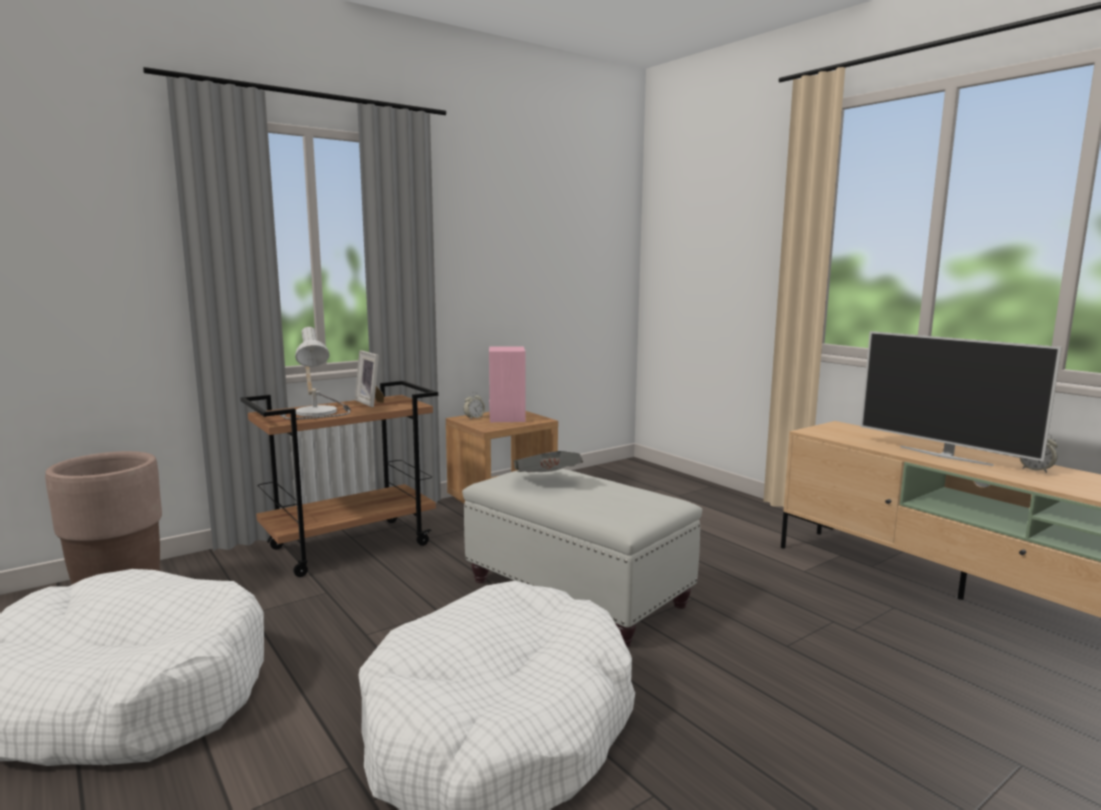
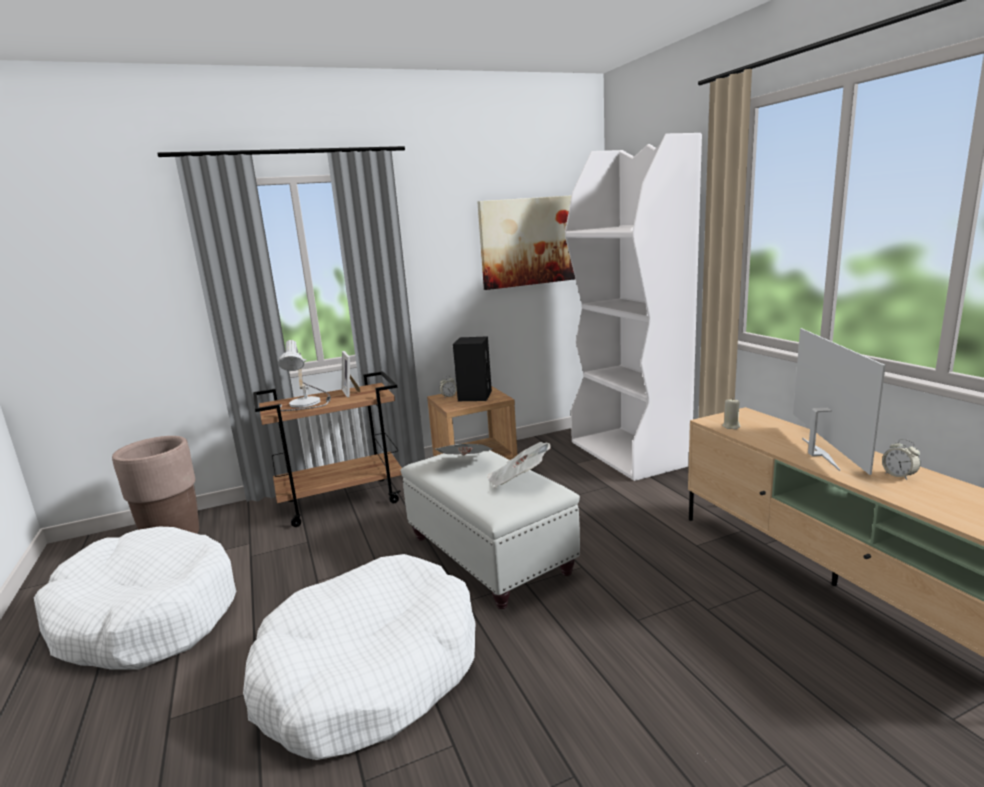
camera: 15 degrees right, 5 degrees up
pink speaker [489,346,526,422] -> black speaker [453,336,492,401]
television [861,331,1062,466] -> television turned 150 degrees counterclockwise [793,328,886,475]
none -> picture [477,195,575,290]
none -> newspaper [487,442,551,488]
none -> white bookcase [565,133,702,481]
none -> beige candle [722,399,741,430]

